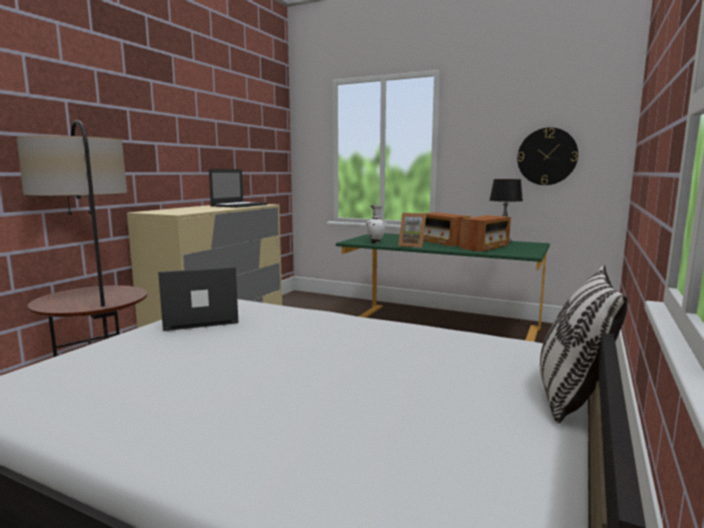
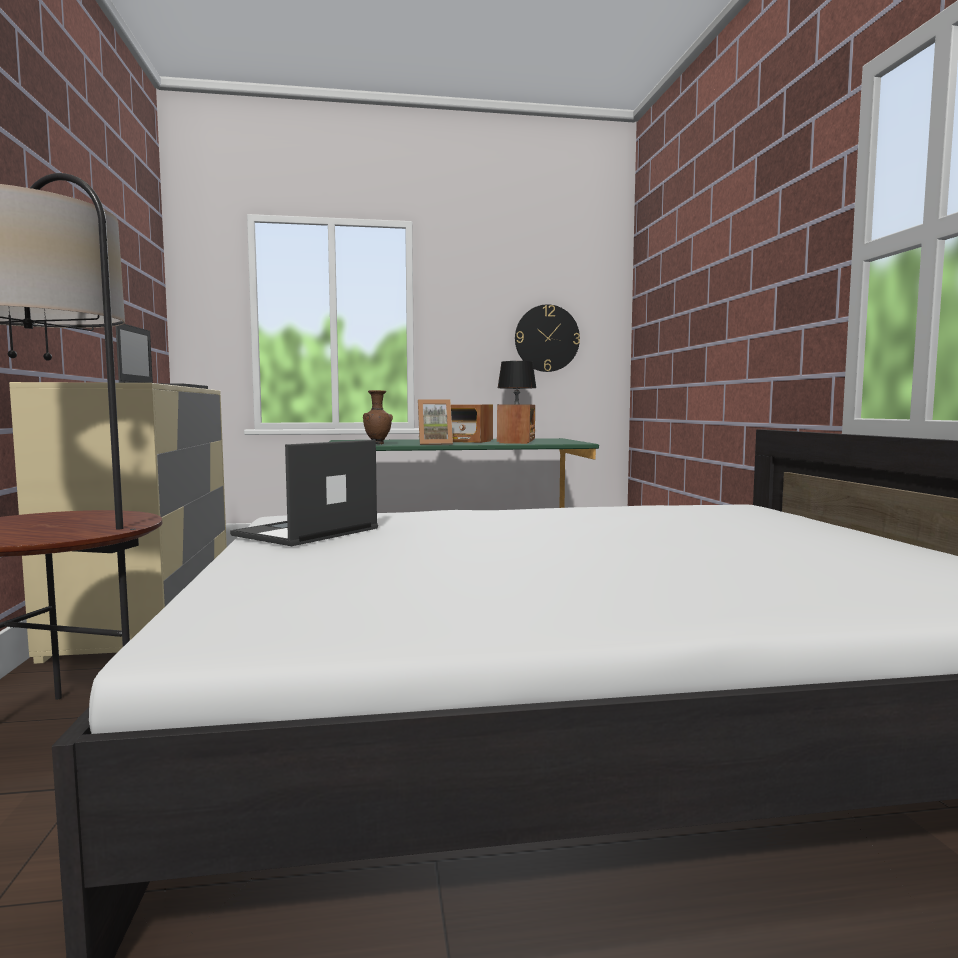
camera: 35 degrees left, 5 degrees down
white vase [366,205,387,243] -> brown vase [363,390,393,444]
pillow [540,265,628,424] -> none

